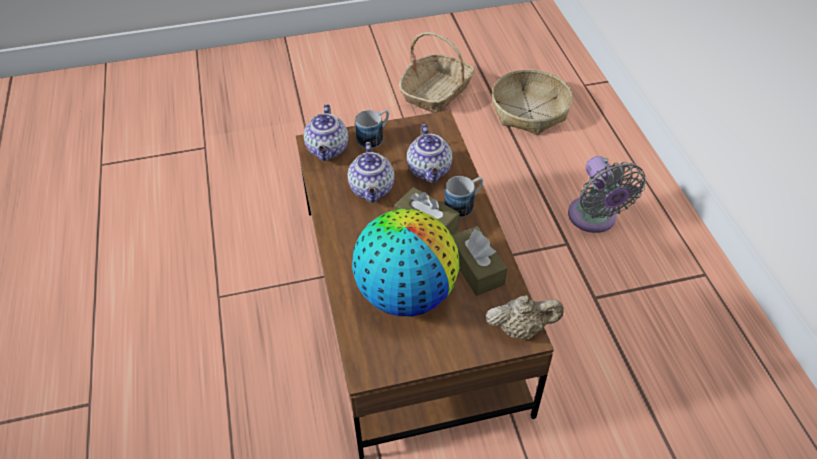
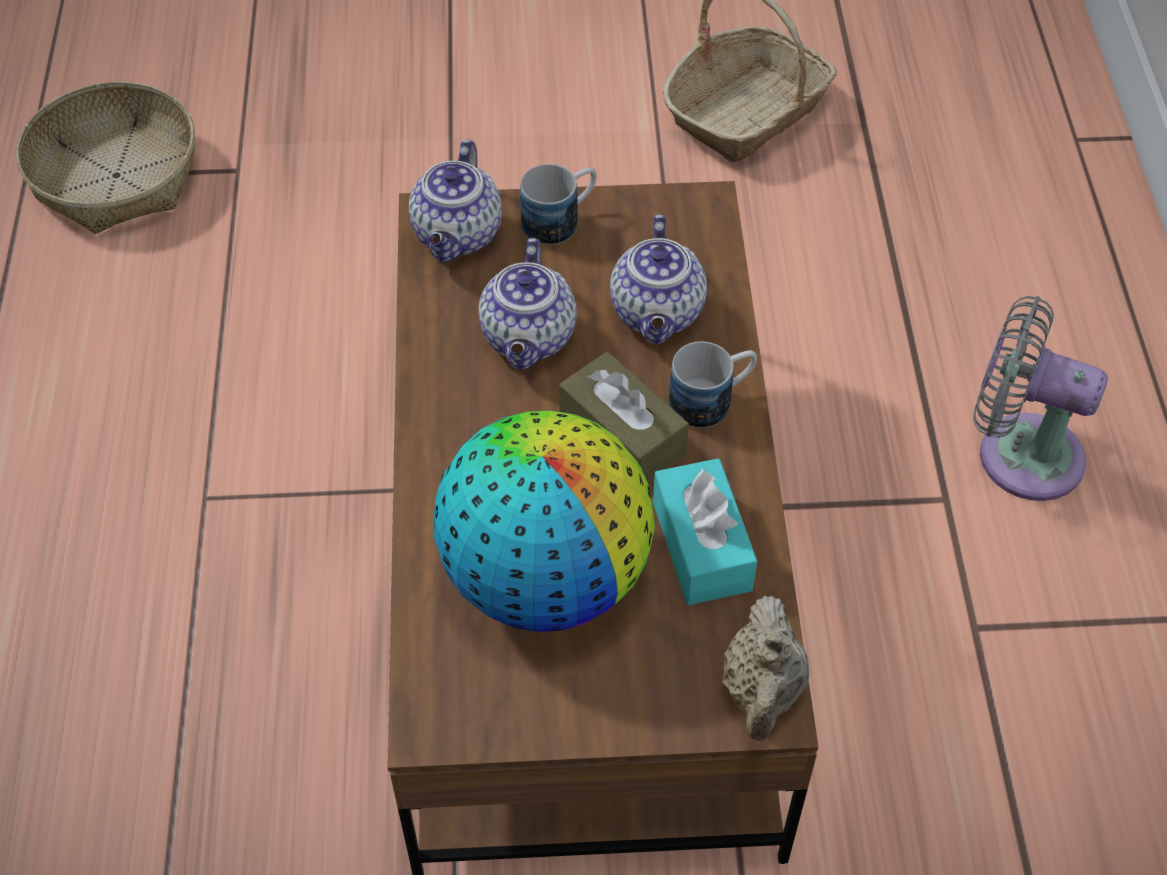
camera: 10 degrees right, 5 degrees up
brown tissue box [452,226,507,296] -> turquoise tissue box [653,458,757,605]
beige teapot [486,295,564,339] -> beige teapot turned 90 degrees clockwise [723,595,809,741]
basket [492,69,573,135] -> basket moved to [16,82,195,234]
grey fan [568,156,646,233] -> grey fan turned 120 degrees clockwise [973,296,1108,501]

